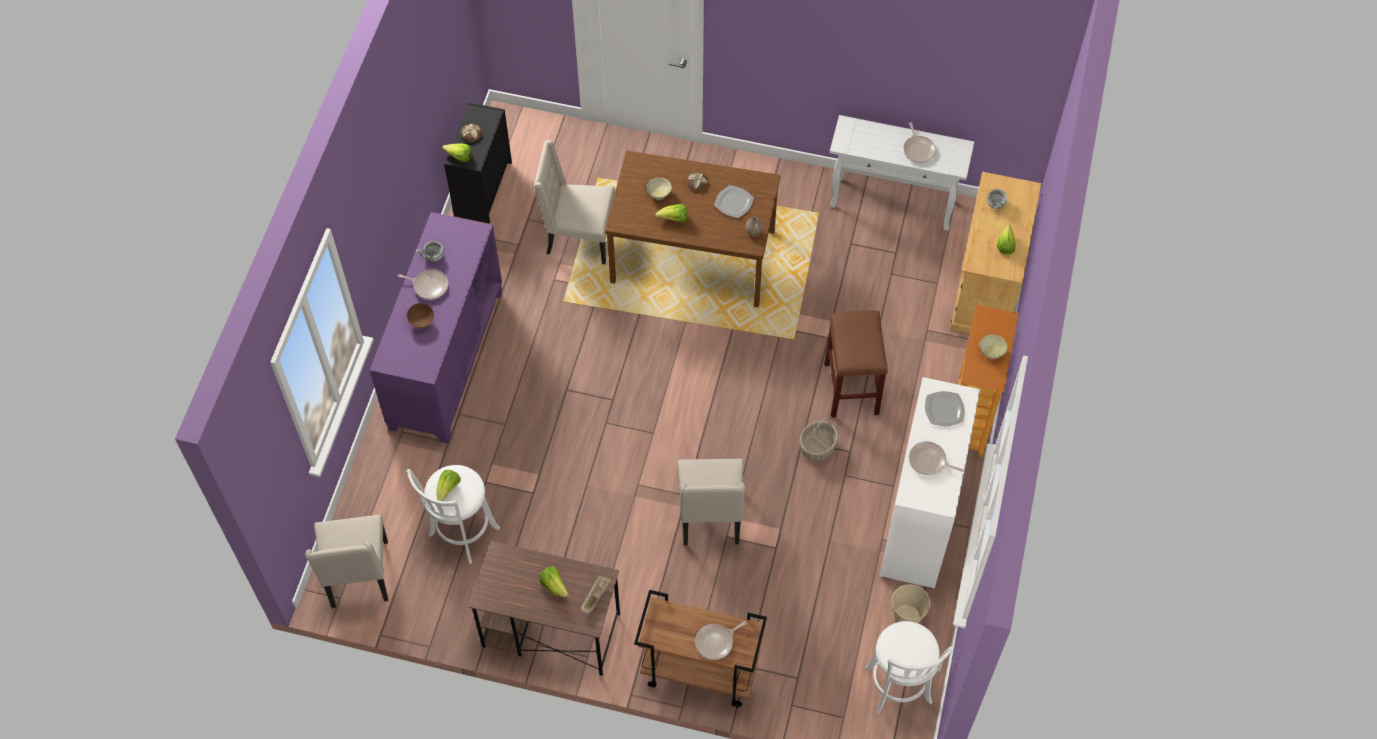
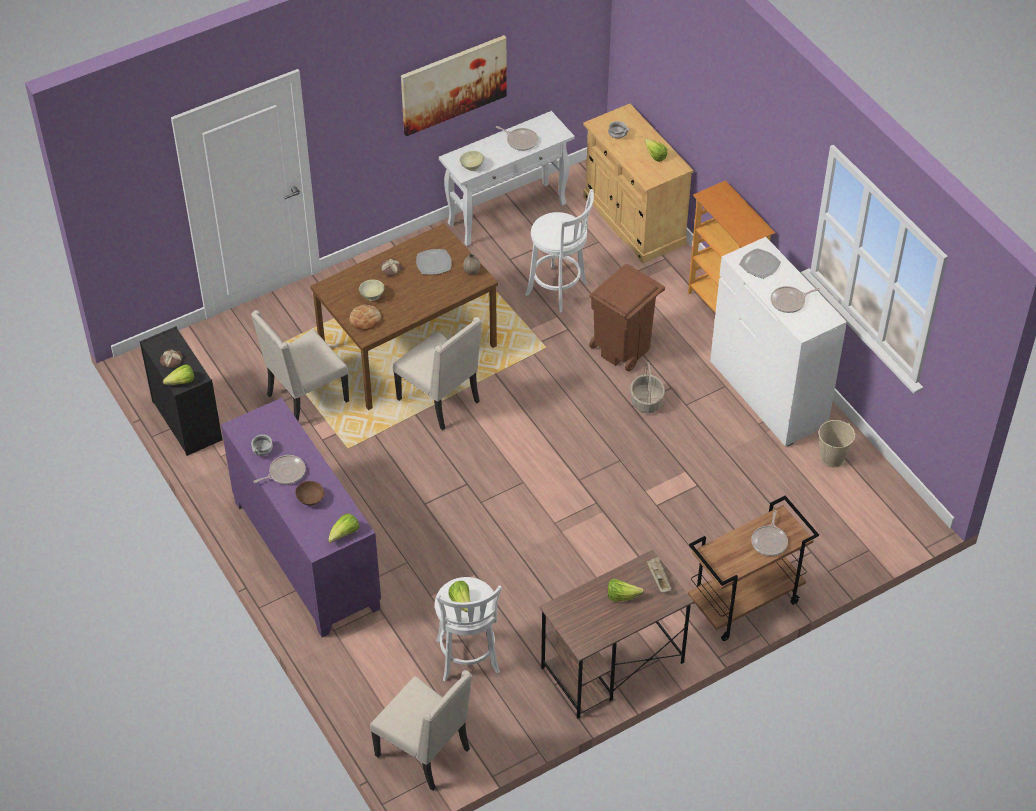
camera: 45 degrees left, 10 degrees down
lettuce [655,204,688,223] -> lettuce moved to [328,513,360,543]
beige chair [677,459,745,545] -> beige chair moved to [393,317,482,430]
brown stool [824,310,888,418] -> brown trash can [589,264,665,371]
white stool [864,621,954,714] -> white stool moved to [525,189,594,313]
beige bowl [979,335,1008,359] -> beige bowl moved to [460,151,484,171]
none -> bread [350,305,381,330]
none -> picture [401,35,507,136]

